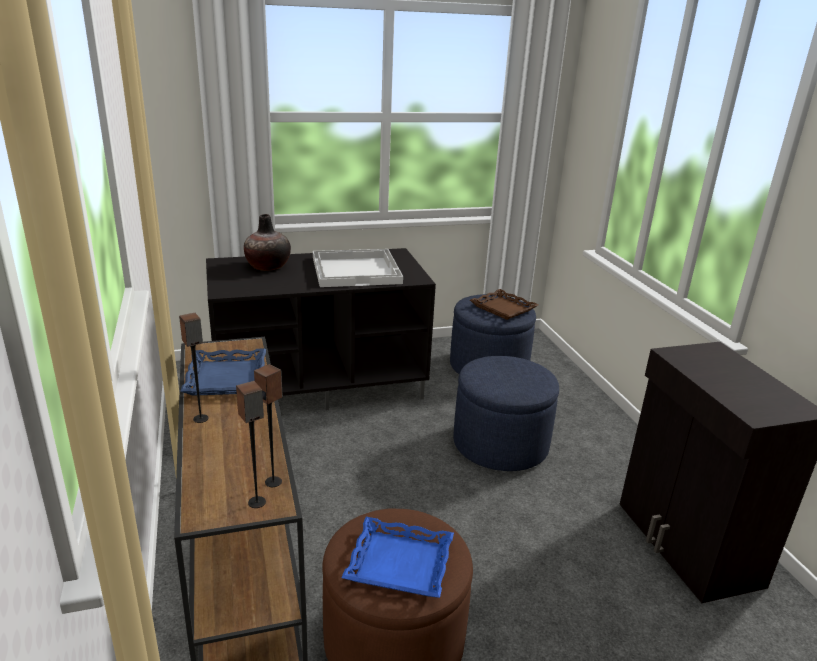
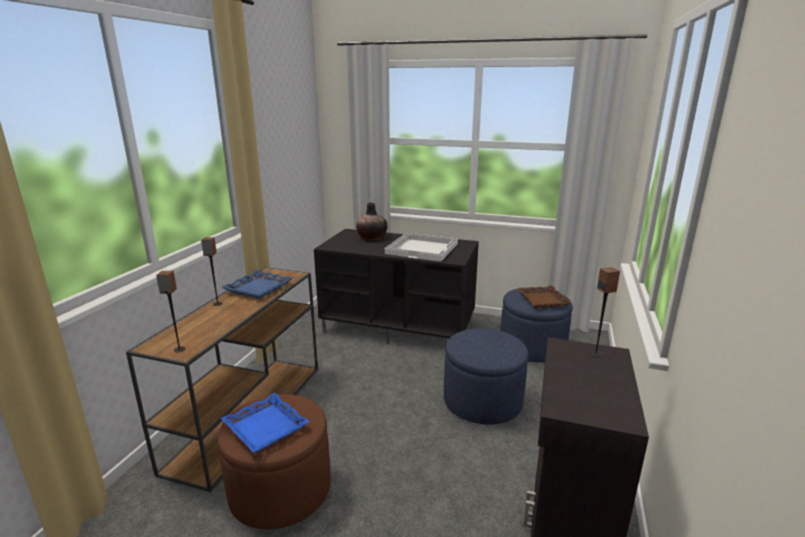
camera: 35 degrees right, 5 degrees down
speaker [254,364,283,487] -> speaker moved to [590,267,620,357]

